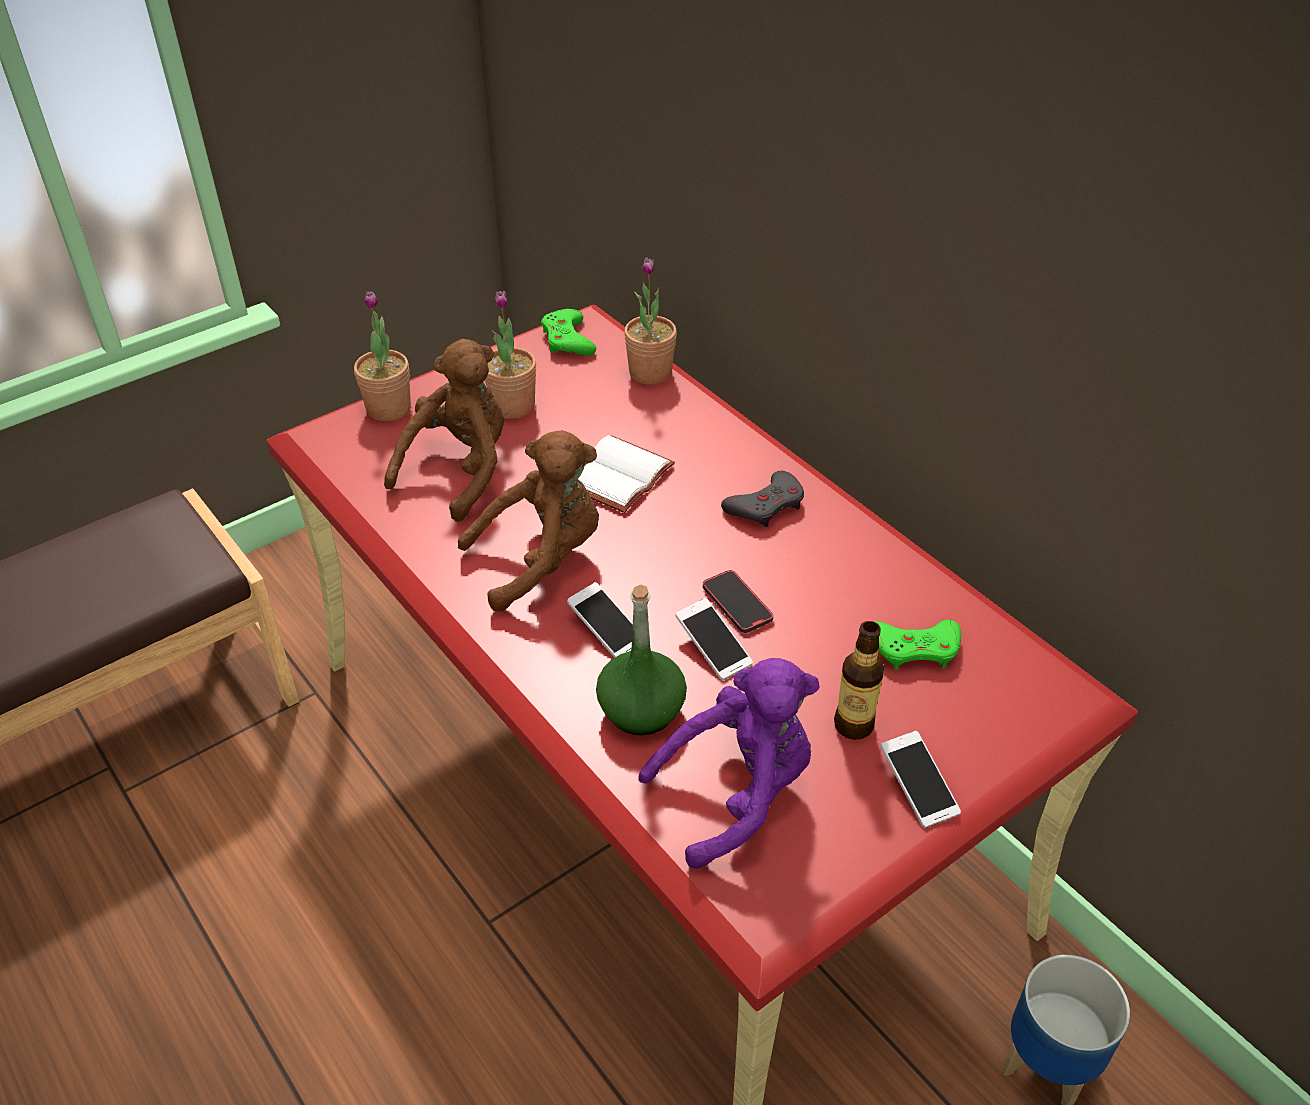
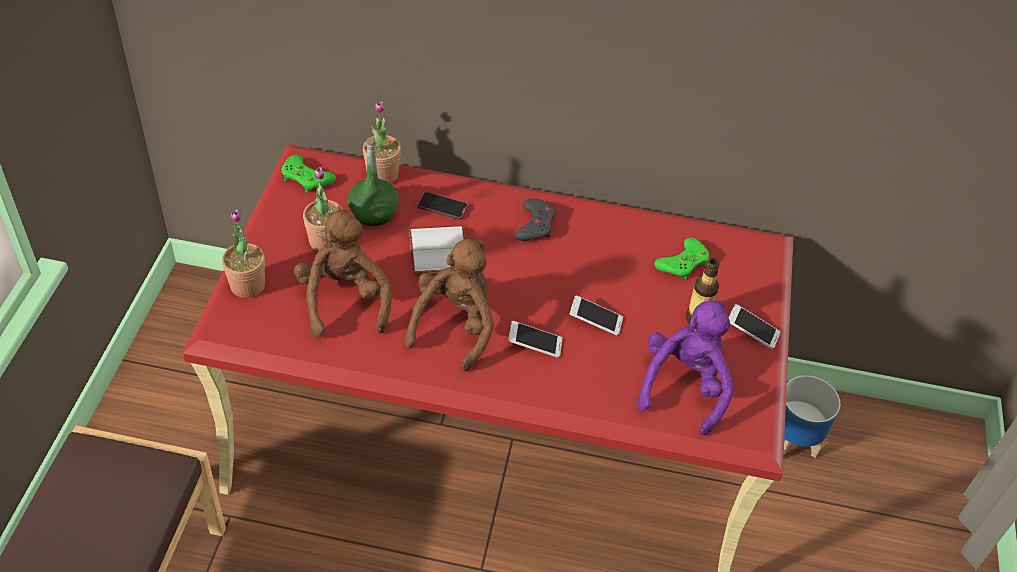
camera: 45 degrees left, 5 degrees up
green bottle [596,585,687,735] -> green bottle moved to [348,137,399,226]
phone [703,570,773,633] -> phone moved to [417,191,468,220]

